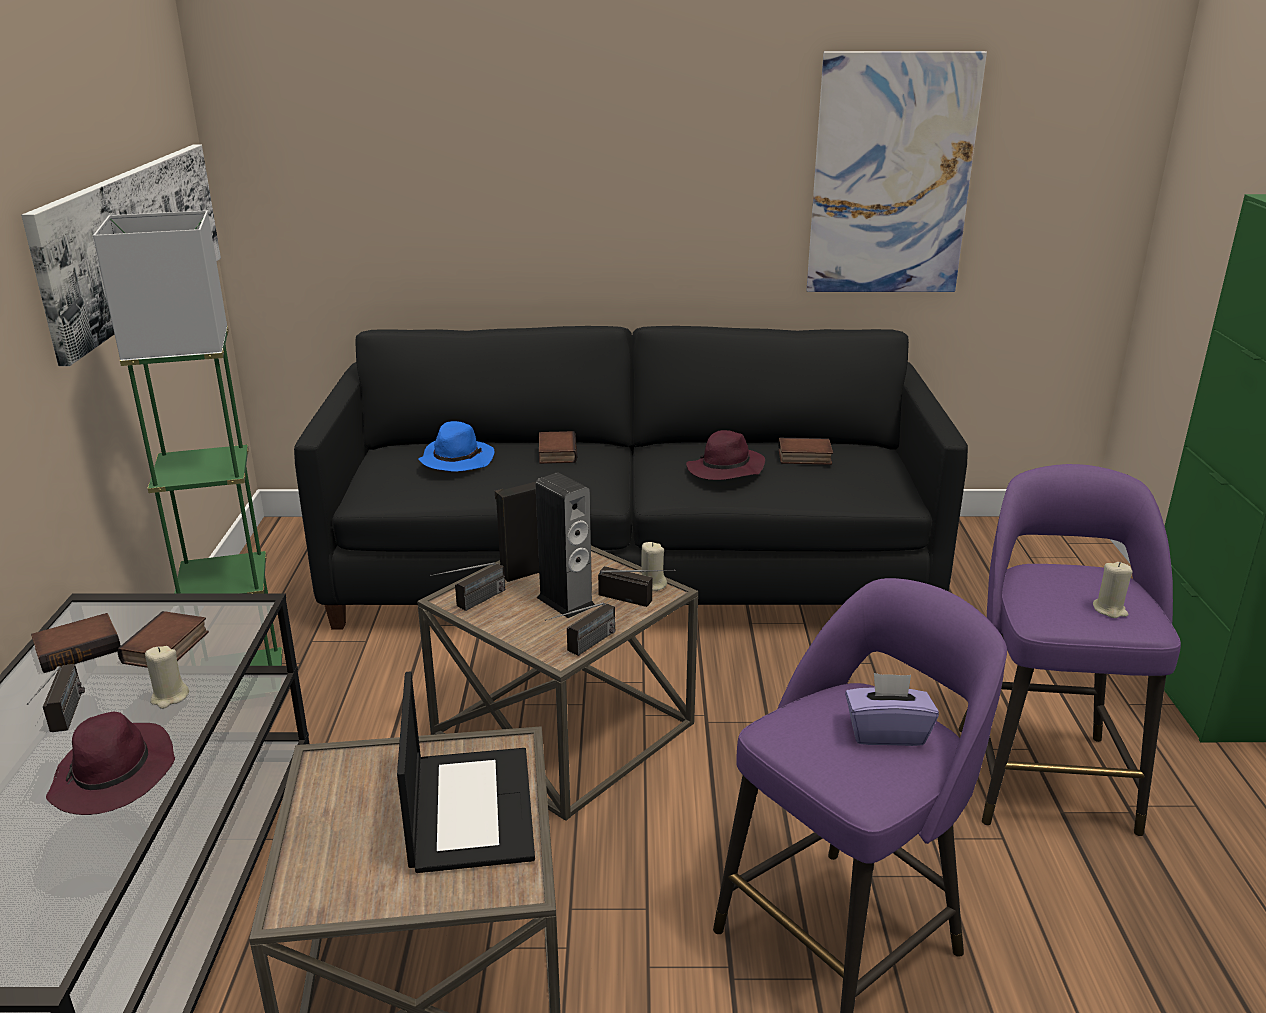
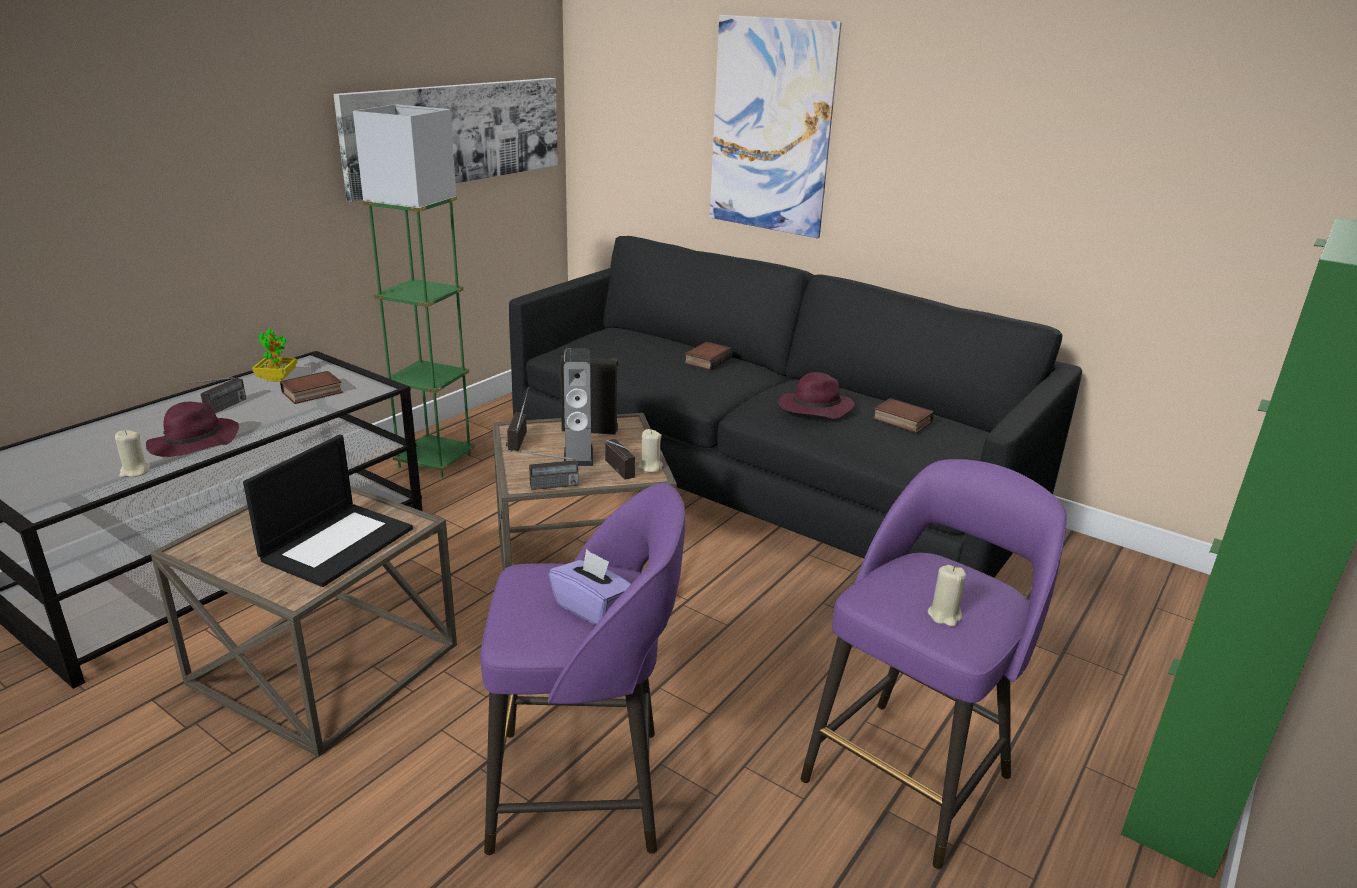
camera: 35 degrees right, 0 degrees up
book [31,613,121,673] -> potted plant [252,329,297,381]
beige candle [145,646,189,709] -> beige candle moved to [115,430,150,477]
blue hat [418,421,494,472] -> none
radio [430,562,505,611] -> radio turned 105 degrees clockwise [506,388,529,451]
picture [806,51,987,292] -> picture moved to [710,15,842,238]

